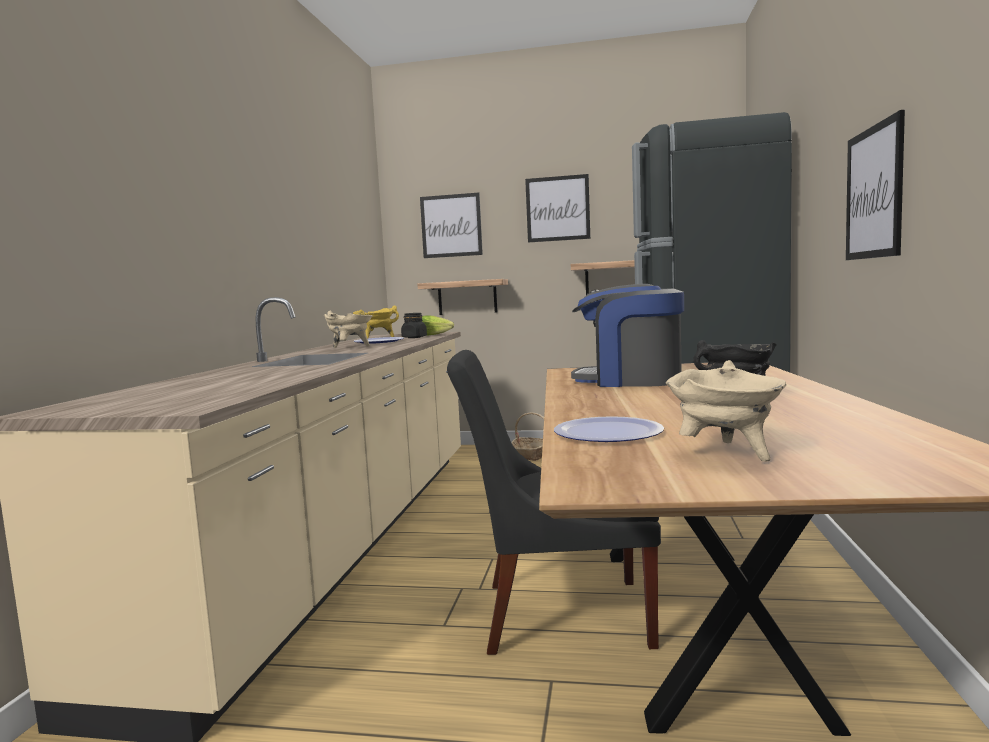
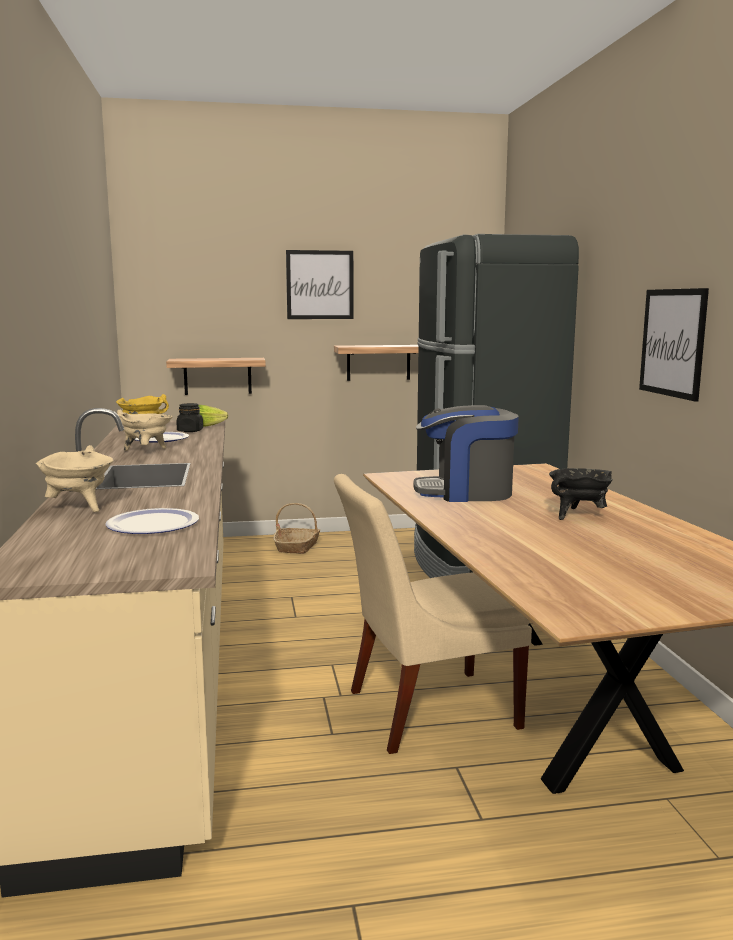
camera: 20 degrees left, 5 degrees up
picture [420,193,483,258] -> none
black chair [447,350,661,655] -> beige chair [334,474,532,754]
plate [554,416,664,442] -> plate moved to [105,508,199,534]
beige cooking pot [666,360,786,462] -> beige cooking pot moved to [36,445,114,512]

